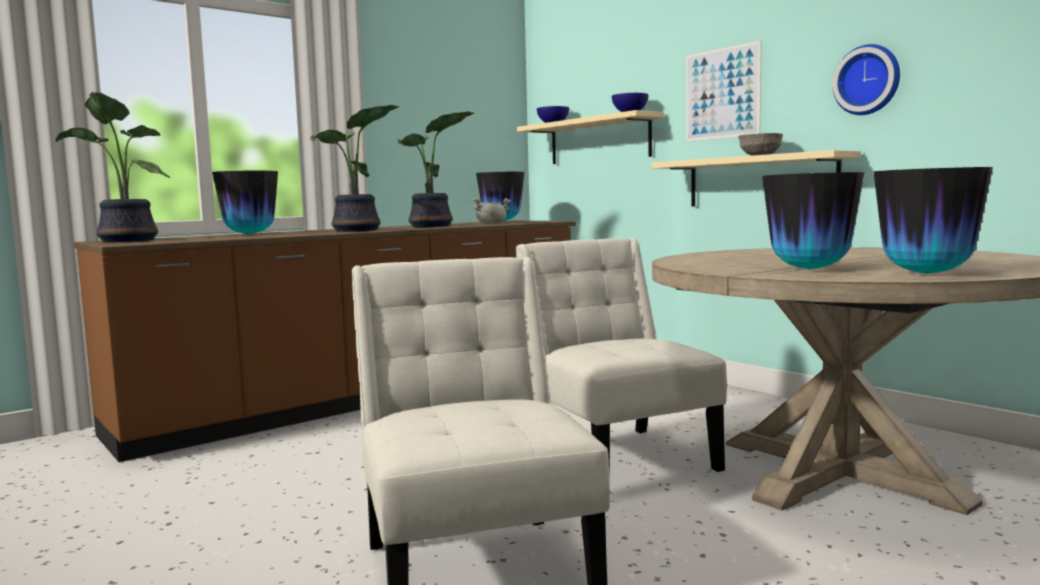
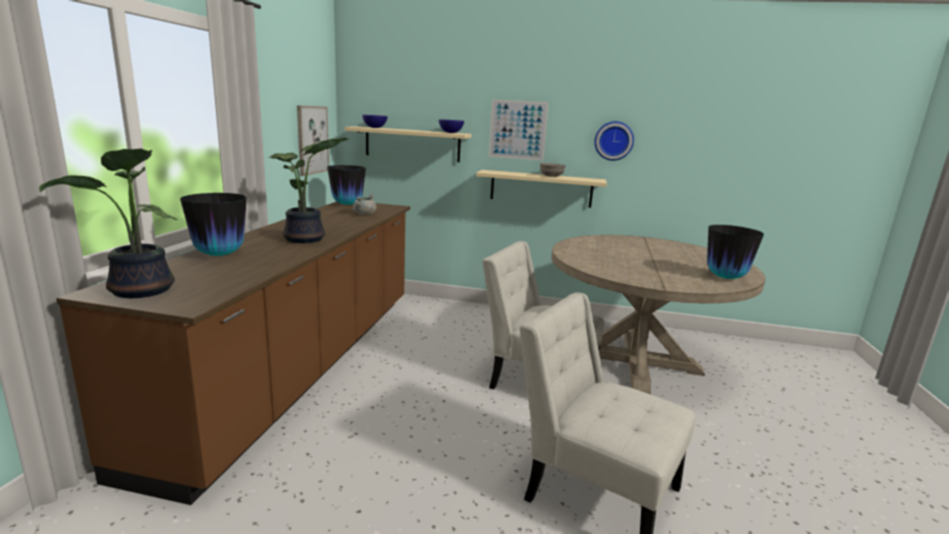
camera: 40 degrees left, 10 degrees up
potted plant [397,111,474,227] -> none
vase [762,172,865,269] -> none
none -> picture [297,105,329,176]

